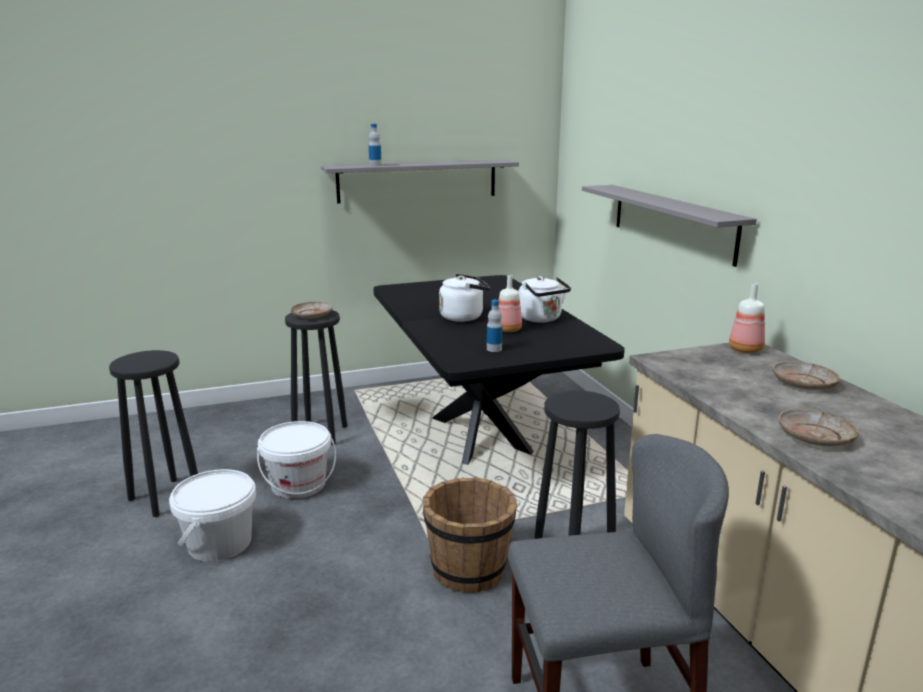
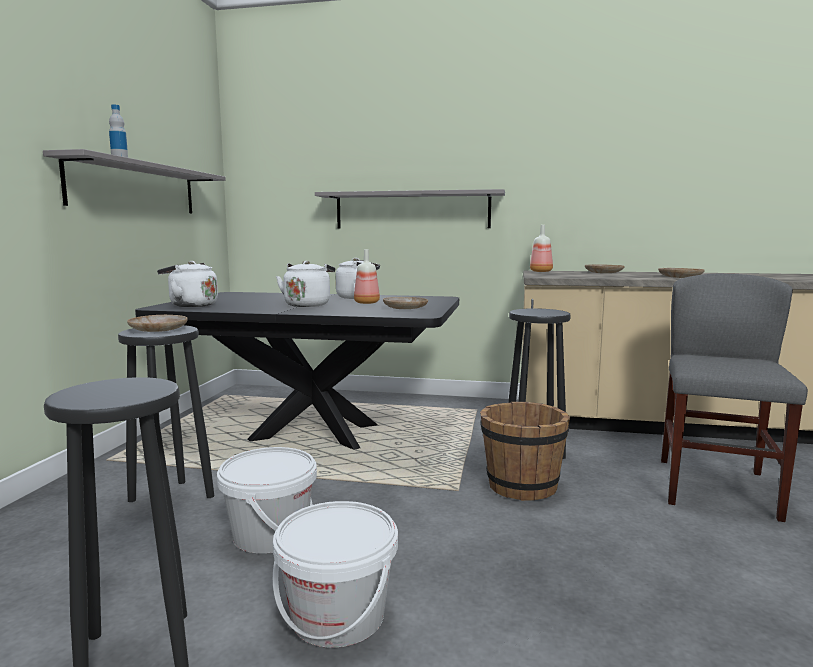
camera: 60 degrees left, 10 degrees down
bottle [487,300,502,352] -> beige plate [383,297,428,309]
none -> white kettle [157,261,218,307]

